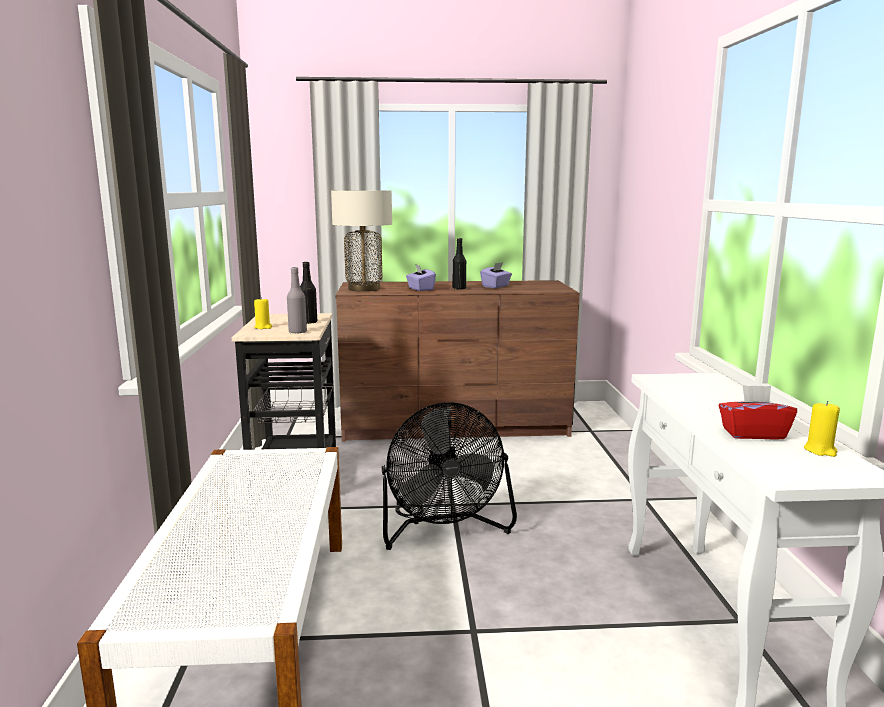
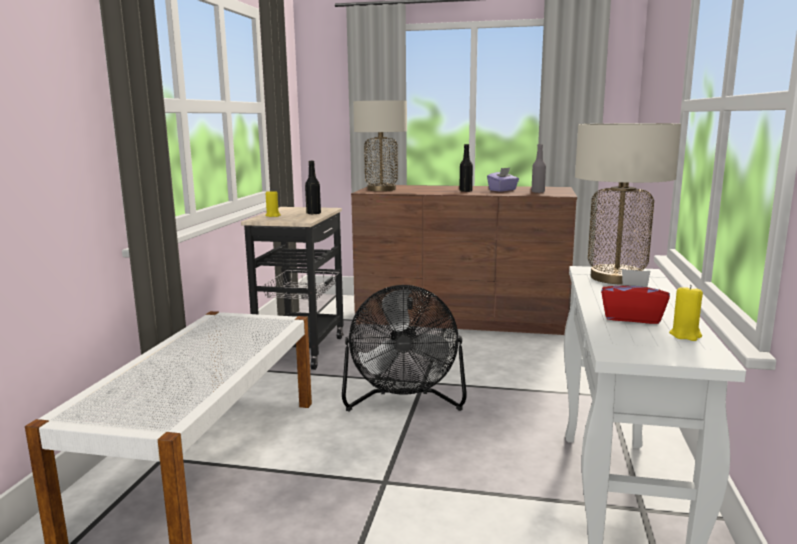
camera: 15 degrees right, 0 degrees up
grey bottle [287,267,307,334] -> grey bottle moved to [531,144,546,193]
purple tissue box [406,264,436,291] -> none
none -> table lamp [575,123,681,285]

